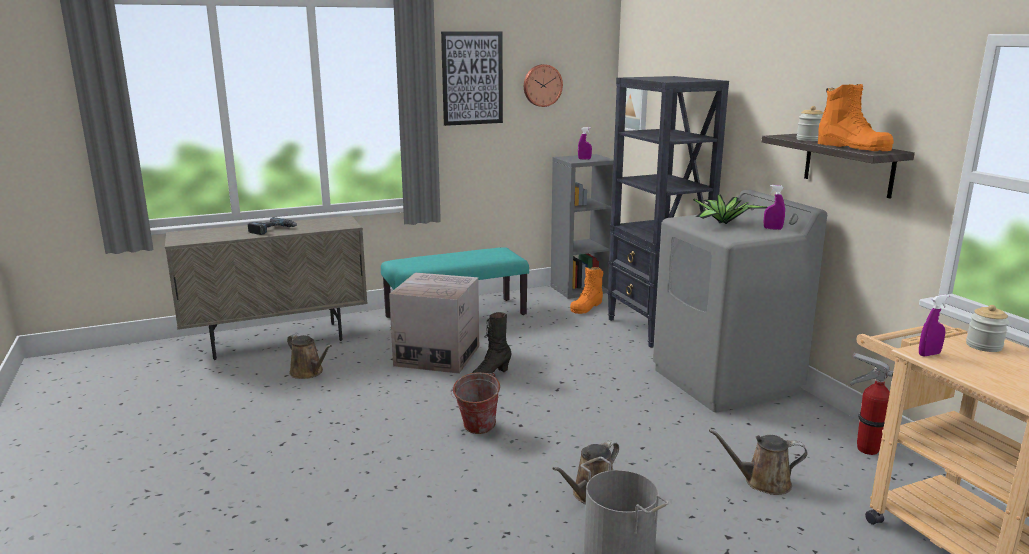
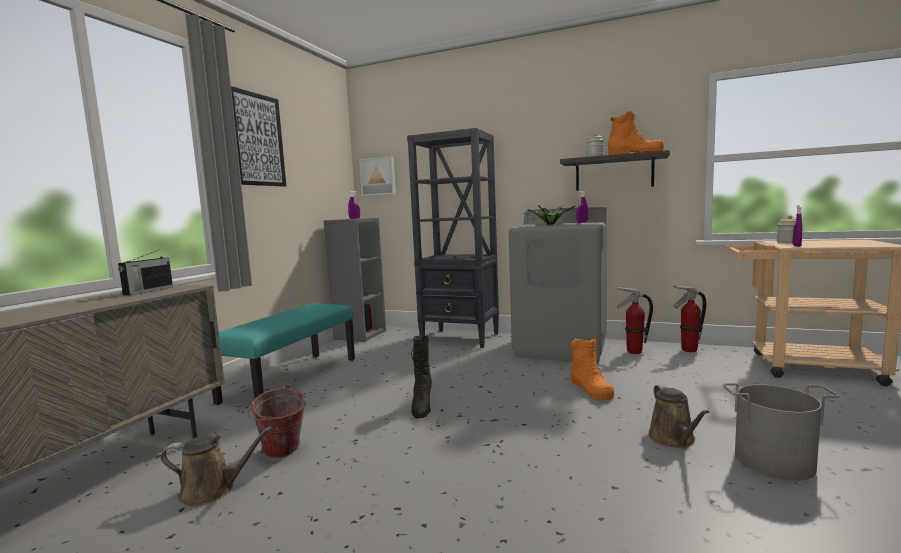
camera: 45 degrees left, 10 degrees down
power drill [248,217,297,235] -> none
cardboard box [389,272,479,374] -> none
bucket [451,373,500,434] -> bucket moved to [248,384,307,458]
wall clock [524,64,563,107] -> none
orange boot [570,267,603,314] -> orange boot moved to [571,338,615,400]
brown watering can [709,429,808,495] -> none
none -> radio [118,250,173,295]
none -> fire extinguisher [616,287,653,354]

